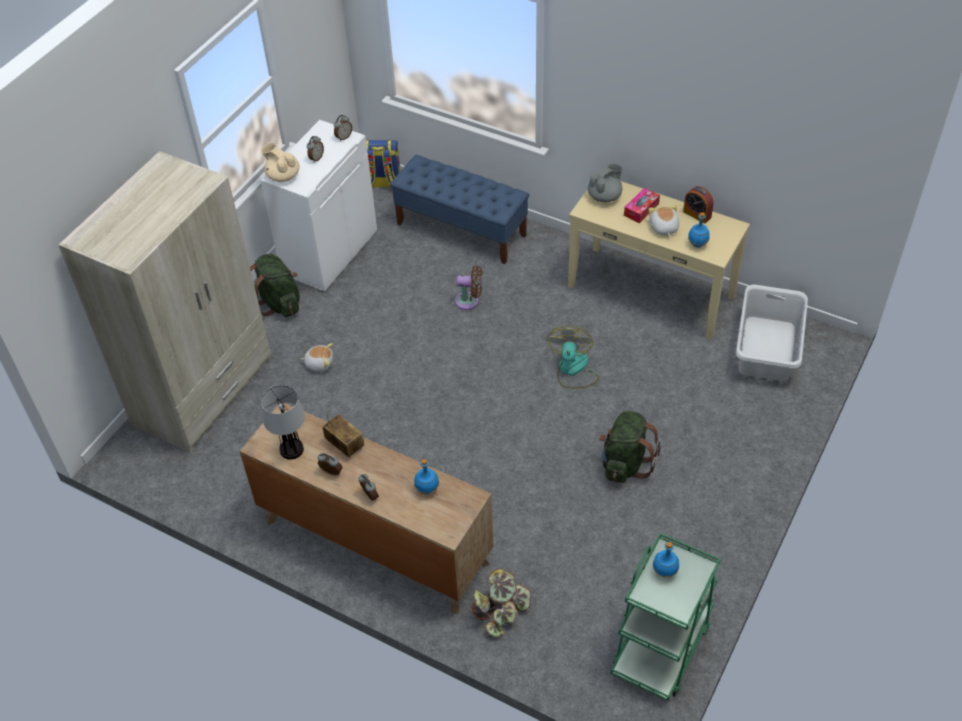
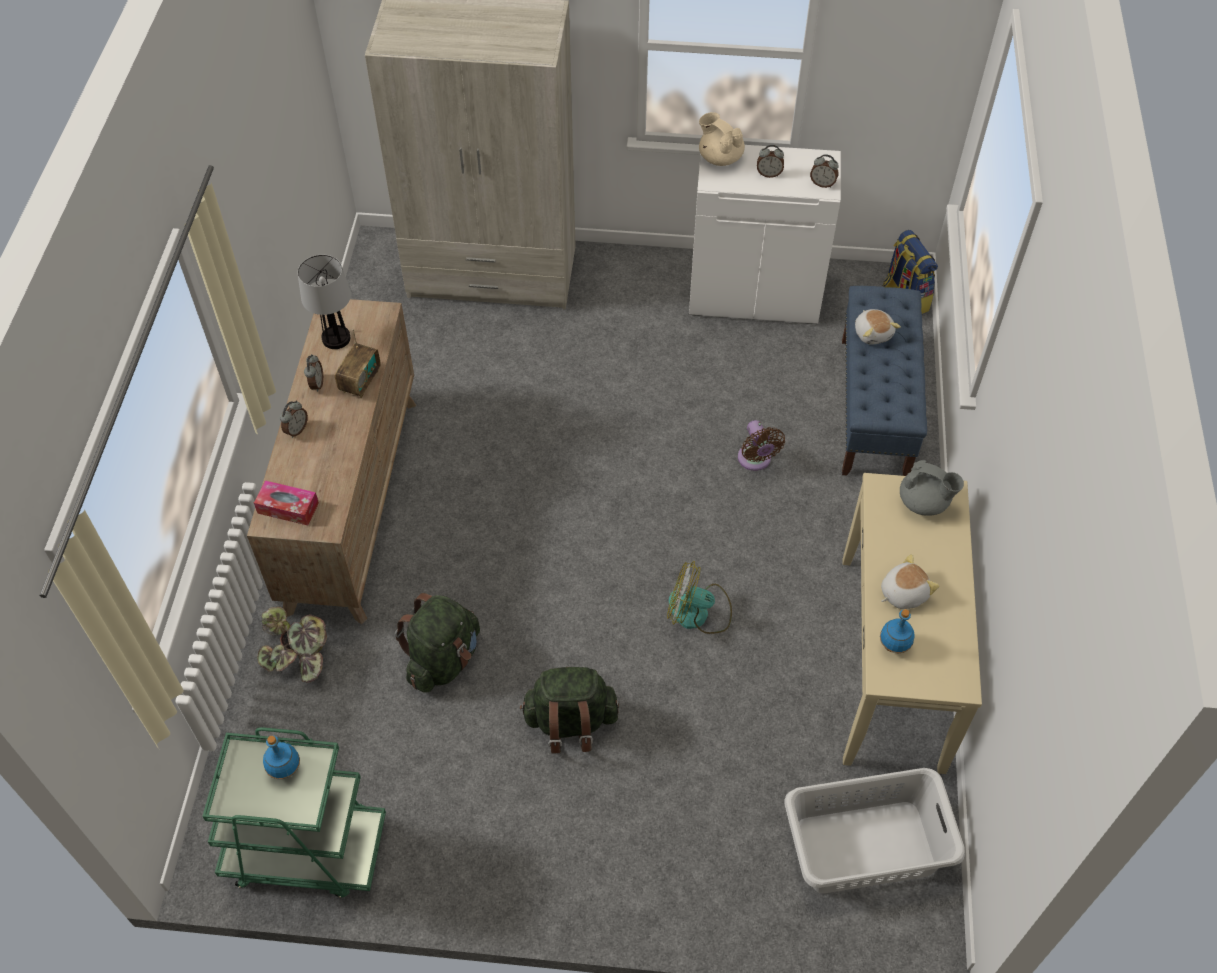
camera: 65 degrees right, 5 degrees up
green backpack [250,254,300,317] -> green backpack moved to [395,593,480,693]
beige teapot [261,143,299,182] -> beige teapot turned 60 degrees counterclockwise [699,112,745,166]
plush toy [301,343,333,372] -> plush toy moved to [855,309,901,345]
blue bottle [414,459,439,494] -> none
fan [547,326,599,389] -> fan turned 150 degrees counterclockwise [667,561,732,634]
tissue box [624,188,660,223] -> tissue box moved to [254,480,319,526]
alarm clock [683,186,714,224] -> none

